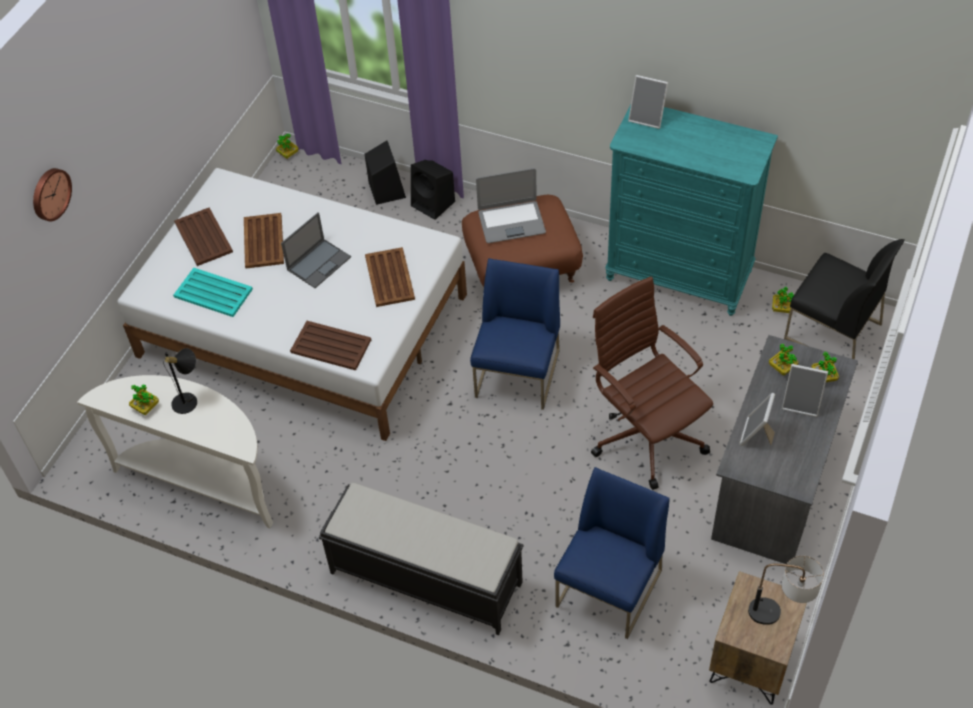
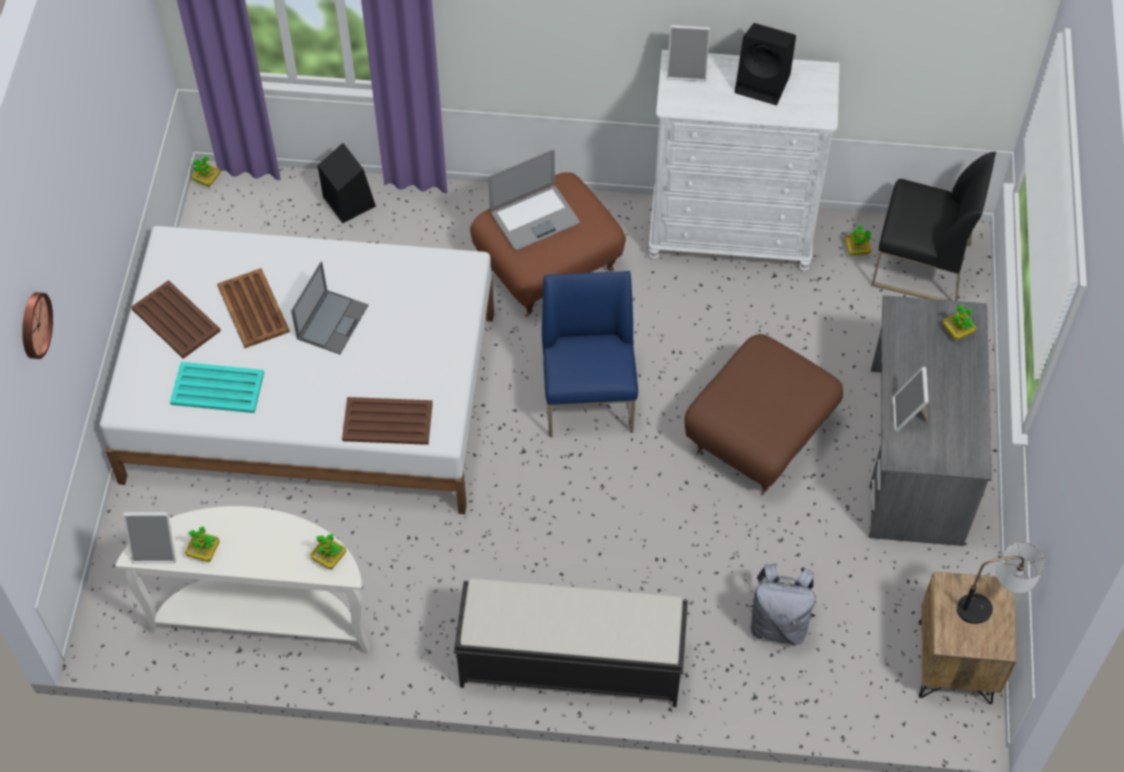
camera: 20 degrees left, 5 degrees up
black table lamp [164,348,197,414] -> none
brown tray [365,247,415,307] -> none
black speaker [411,160,455,220] -> black speaker moved to [735,23,796,105]
blue chair [554,467,670,639] -> grey backpack [748,563,816,645]
brown office chair [591,276,713,490] -> brown ottoman [684,334,843,495]
turquoise dresser [605,105,778,316] -> white dresser [649,50,839,271]
potted plant [769,344,798,376] -> potted plant moved to [310,534,346,570]
picture frame [782,364,828,417] -> picture frame moved to [123,512,176,563]

